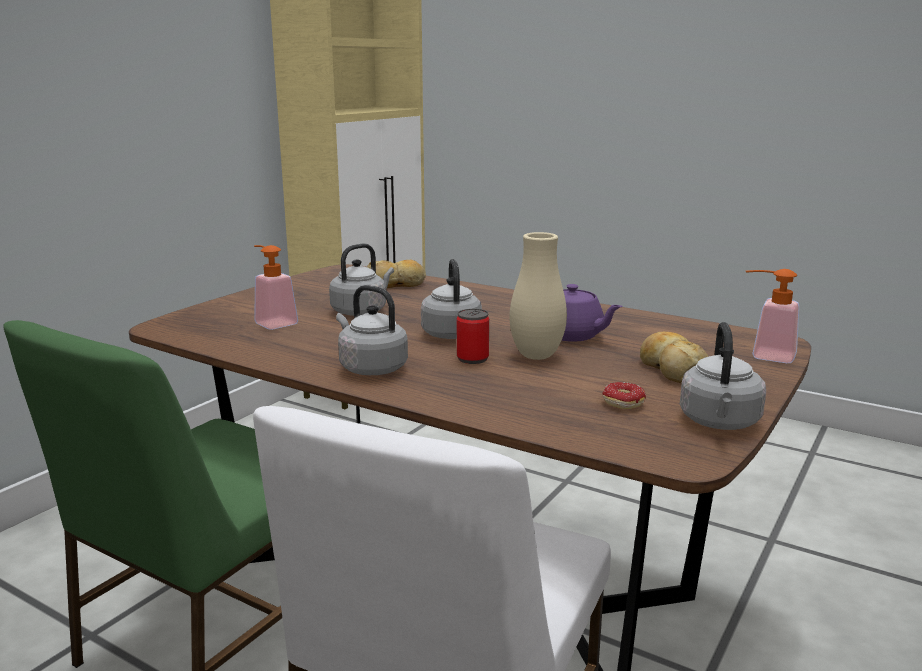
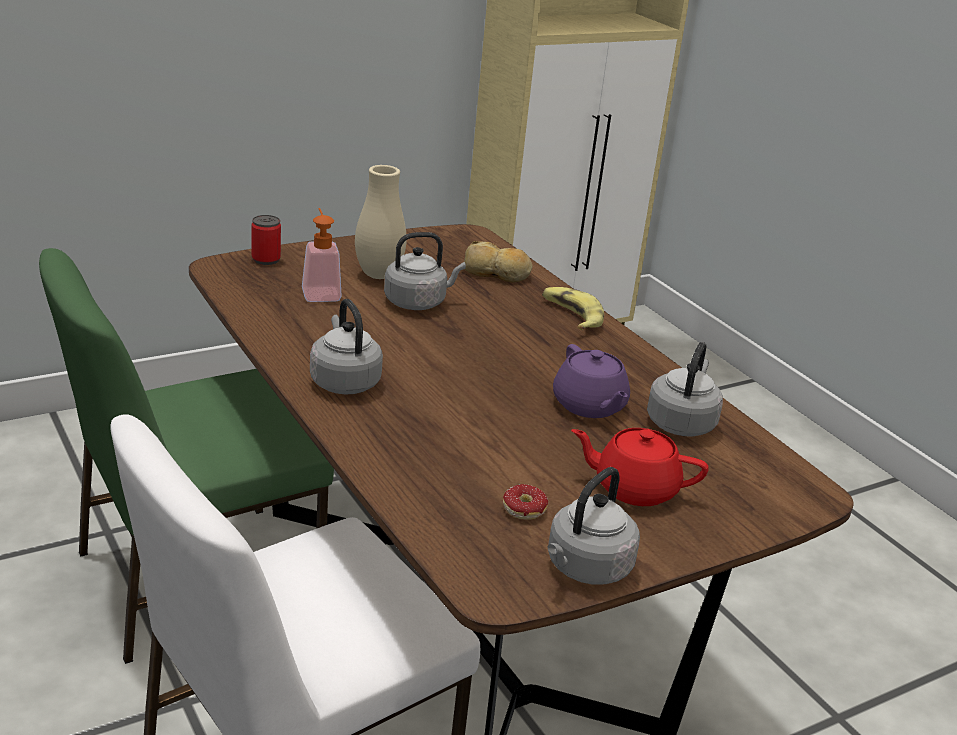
camera: 25 degrees right, 10 degrees up
grey kettle [421,259,482,339] -> grey kettle moved to [647,342,723,436]
can [457,309,489,364] -> can moved to [252,215,281,265]
beige vase [509,232,567,360] -> beige vase moved to [355,165,407,279]
bread [640,332,708,383] -> red teapot [571,428,708,506]
soap dispenser [746,269,799,363] -> none
none -> banana [542,287,604,330]

